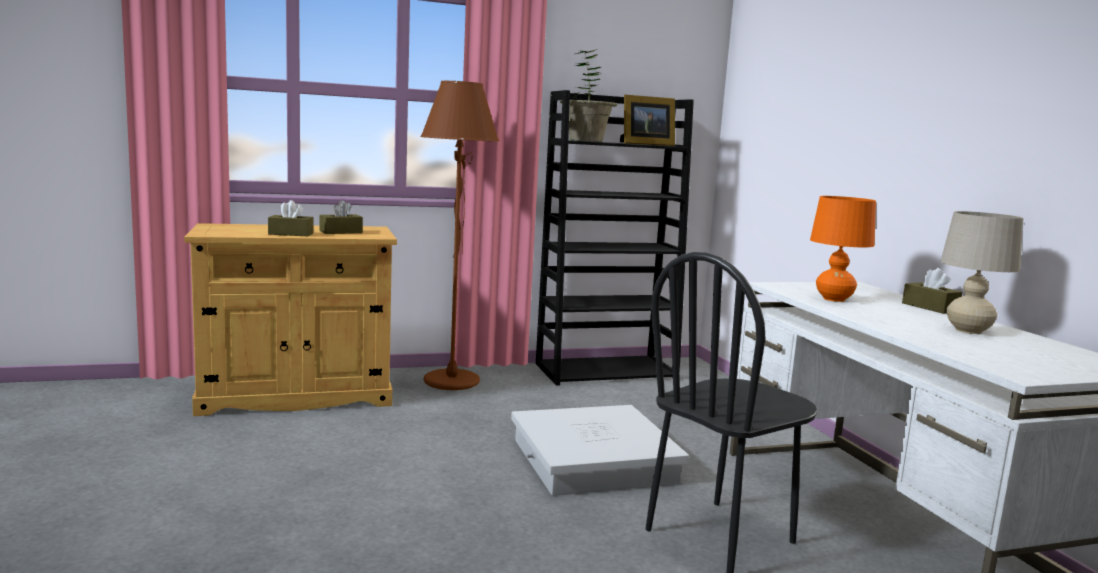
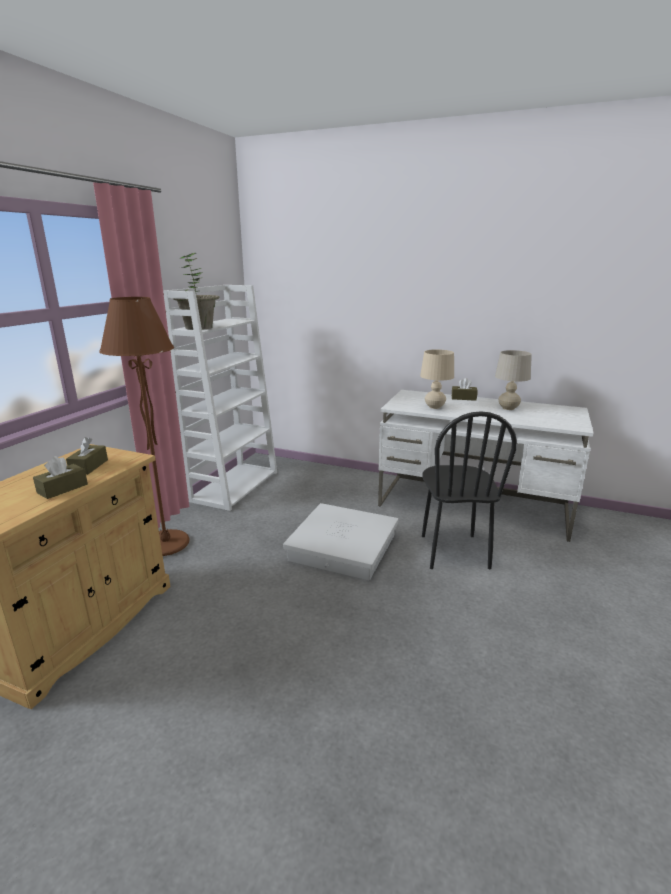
camera: 50 degrees left, 10 degrees up
black bookcase [536,90,694,386] -> white bookcase [163,285,277,511]
picture frame [620,95,675,146] -> none
orange table lamp [810,196,876,302] -> beige table lamp [420,349,454,409]

